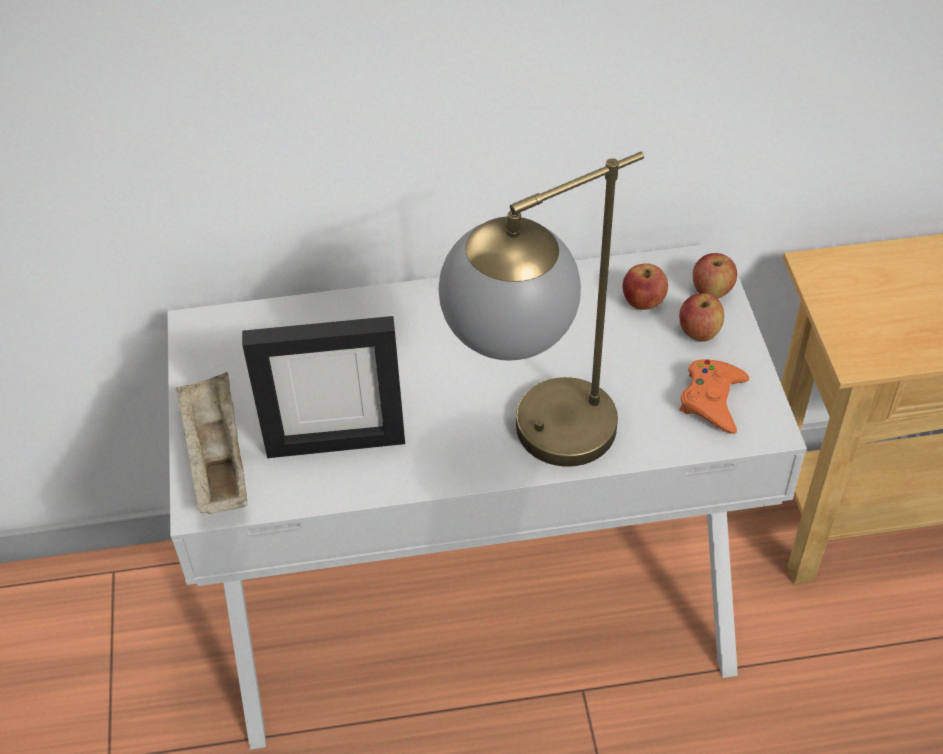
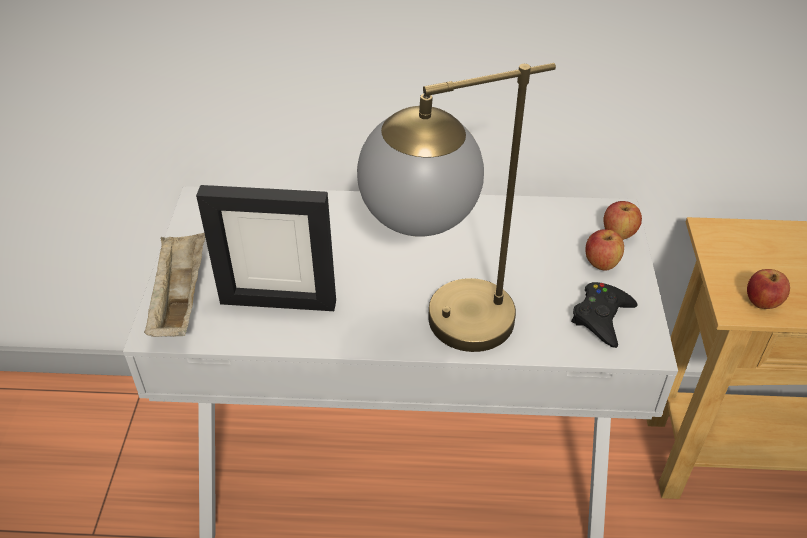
camera: 10 degrees right, 5 degrees down
apple [623,264,668,310] -> apple moved to [747,269,790,309]
orange game controller [679,359,749,434] -> black game controller [571,282,637,348]

